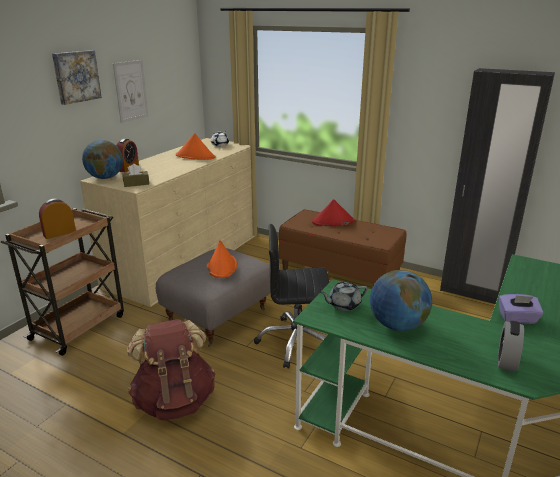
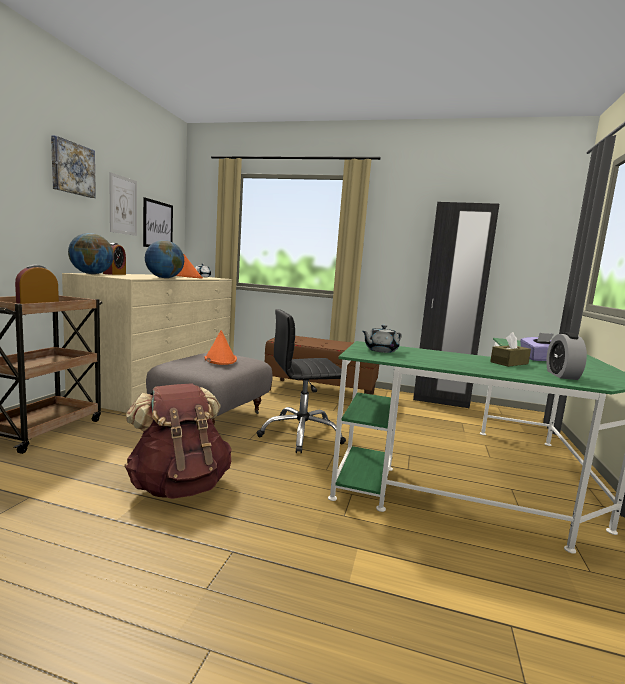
camera: 15 degrees left, 15 degrees down
brown tissue box [122,164,149,187] -> brown tissue box moved to [490,332,531,367]
red hat [312,199,354,226] -> none
globe [370,270,432,331] -> globe moved to [145,240,184,278]
none -> picture [143,197,173,247]

